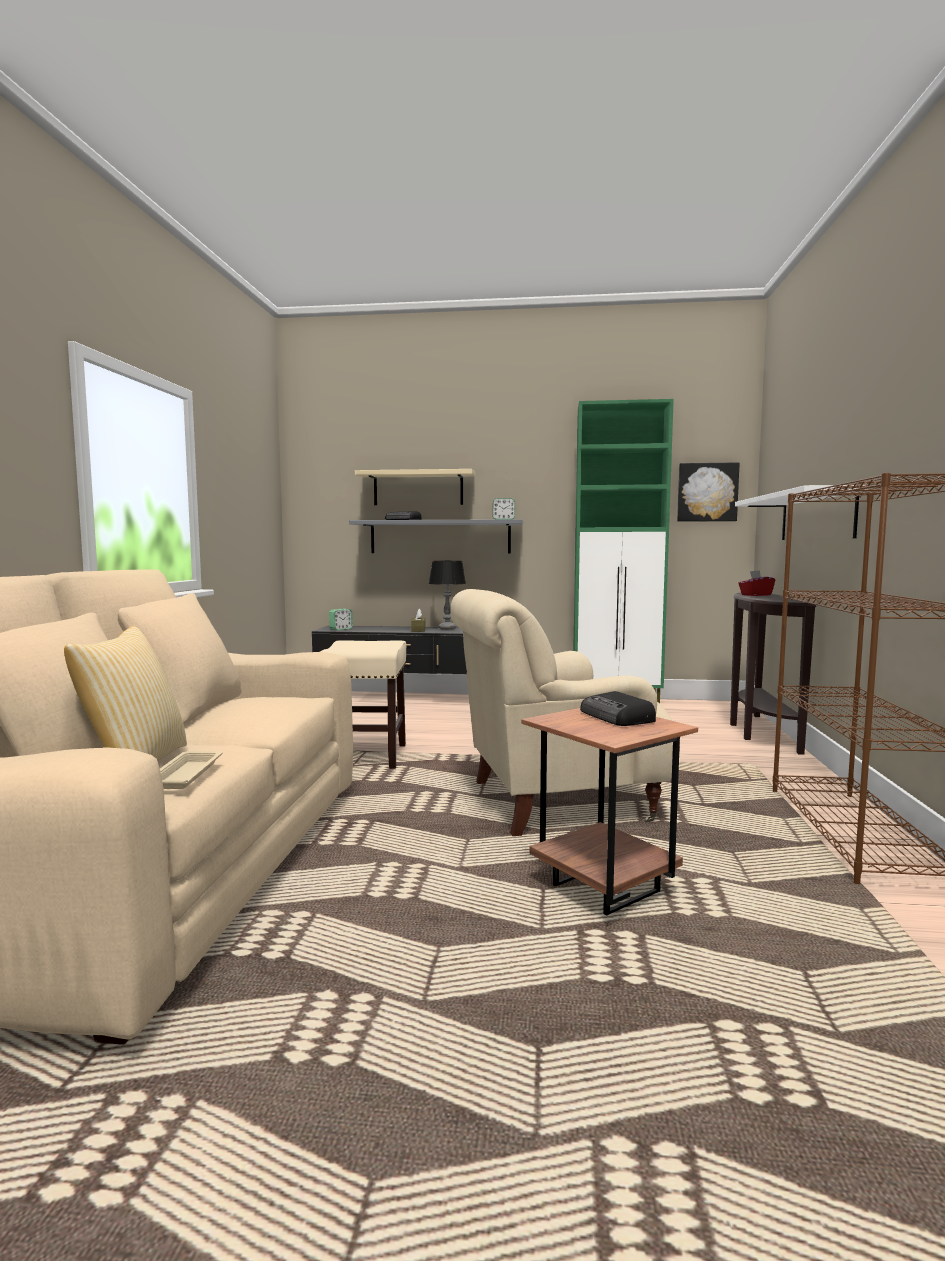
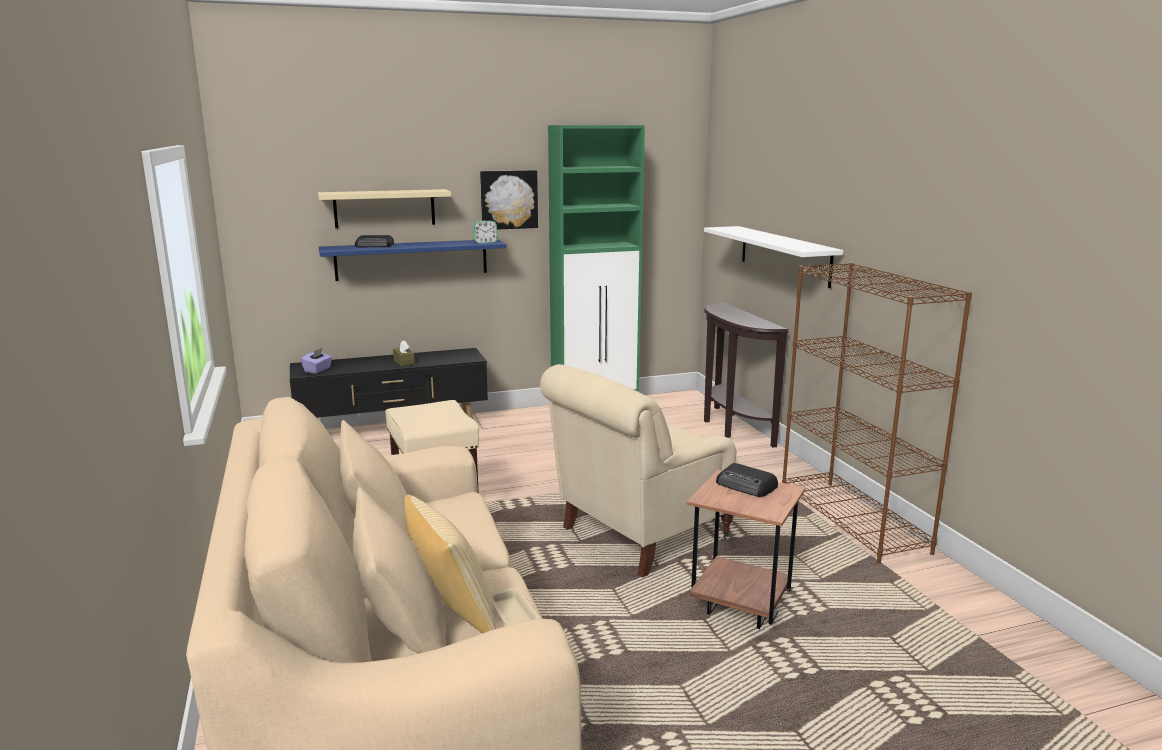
camera: 25 degrees left, 10 degrees up
alarm clock [329,609,353,630] -> purple tissue box [301,348,332,374]
grey shelf [349,519,523,553] -> blue shelf [319,239,507,281]
table lamp [429,561,466,629] -> none
picture [677,462,740,521] -> picture moved to [480,170,538,230]
red tissue box [738,570,775,596] -> none

